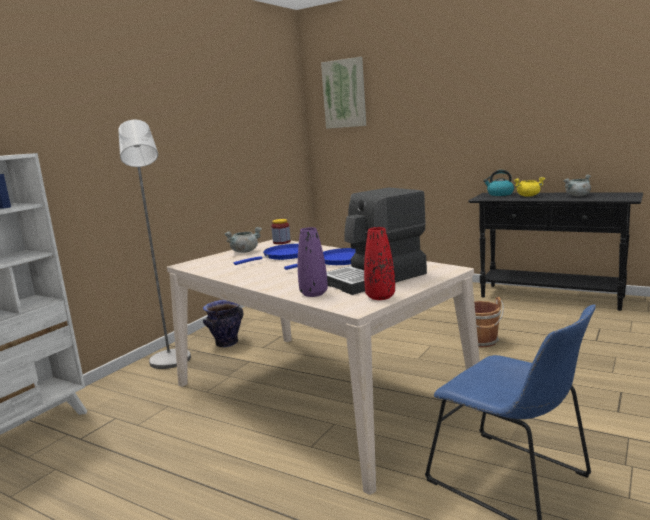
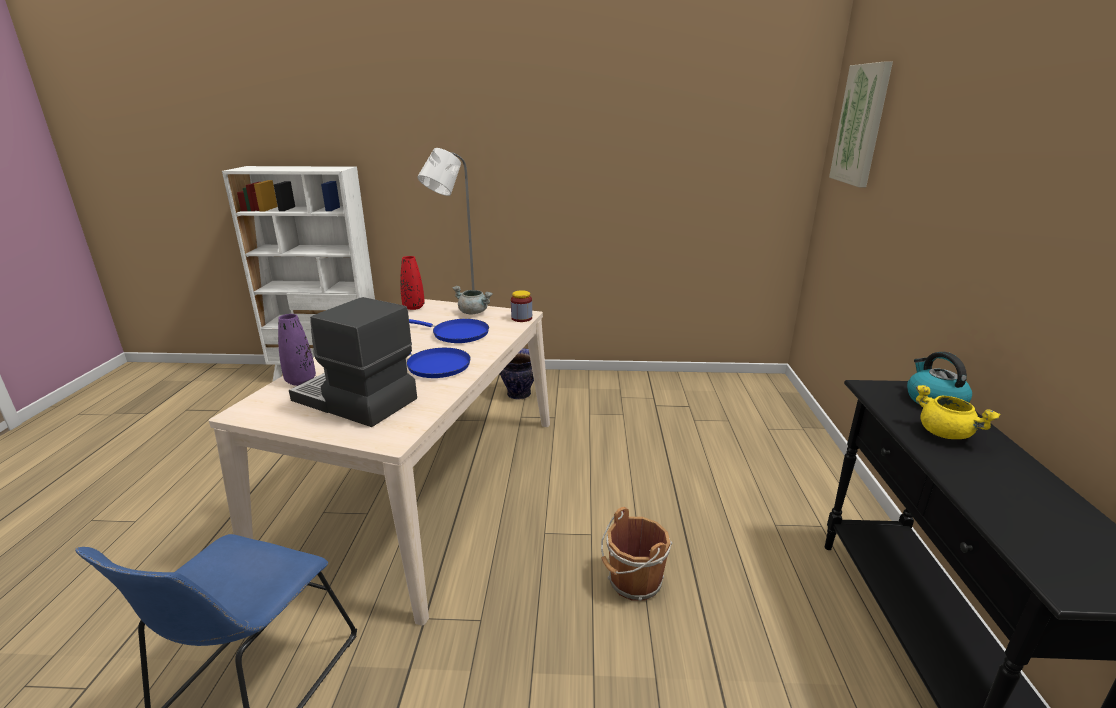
camera: 60 degrees right, 10 degrees up
red vase [364,227,395,300] -> red vase moved to [400,256,425,310]
grey cooking pot [563,174,591,196] -> none

